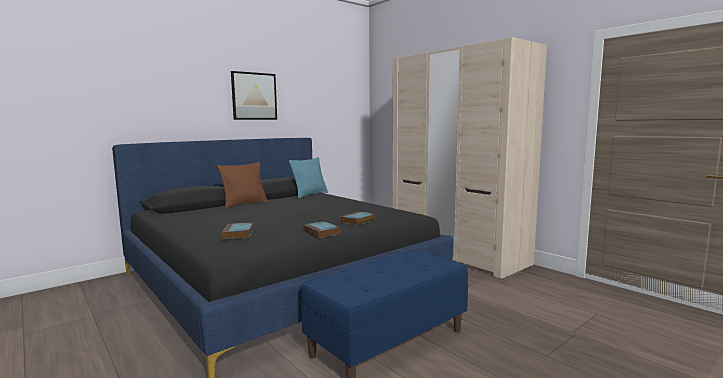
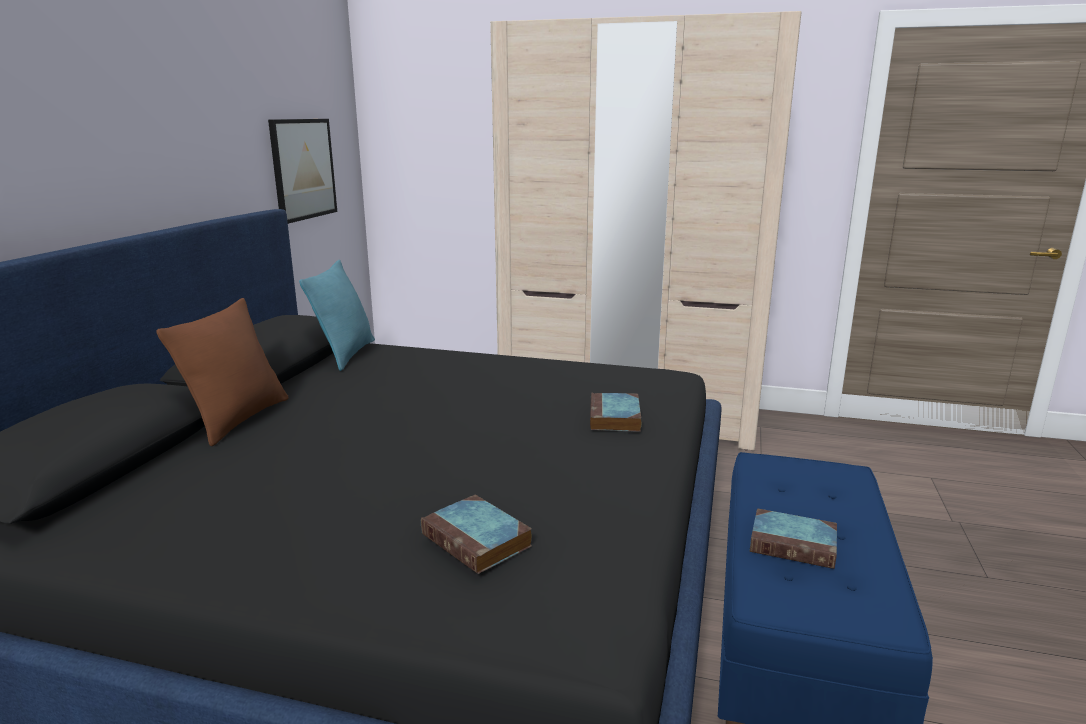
camera: 35 degrees left, 10 degrees up
picture [231,71,277,120] -> picture moved to [268,119,337,224]
book [303,221,340,238] -> book moved to [750,508,837,569]

